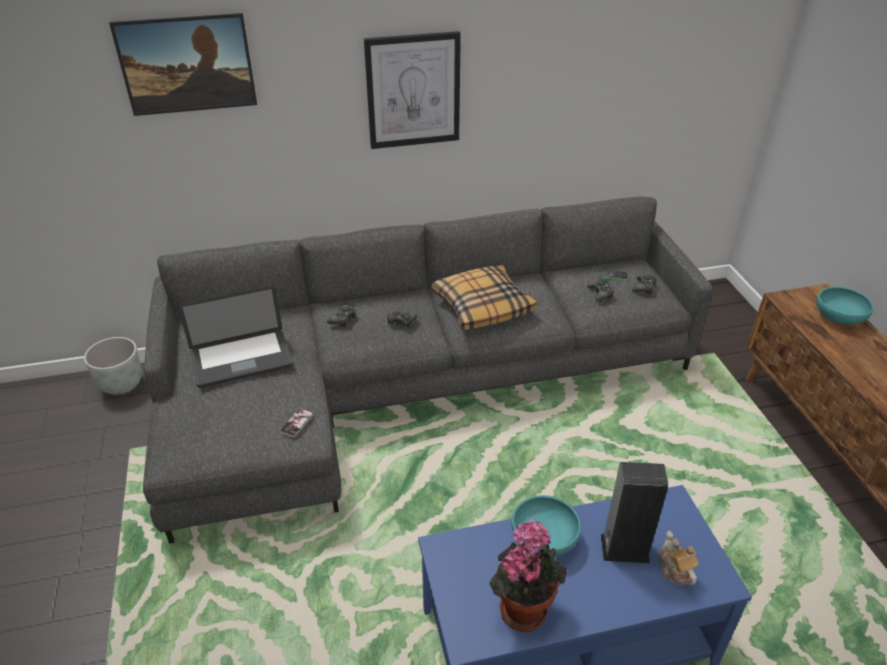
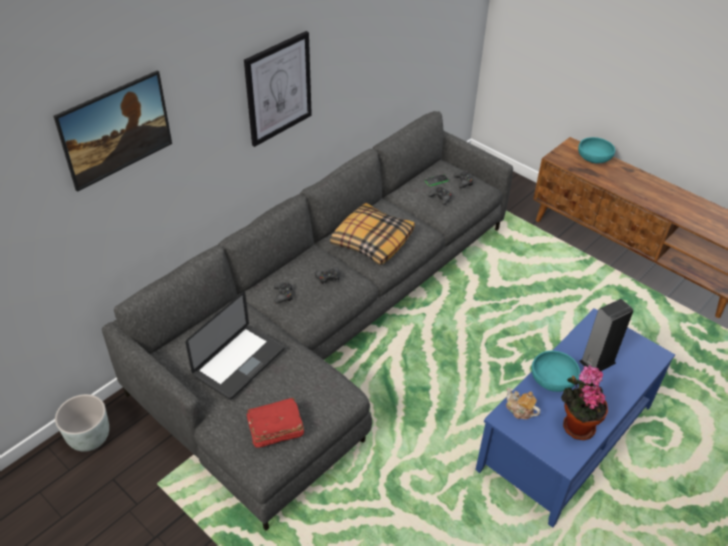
camera: 35 degrees left, 5 degrees up
phone [280,408,313,437] -> none
teapot [659,531,699,586] -> teapot moved to [506,388,540,419]
none -> red book [246,397,304,448]

